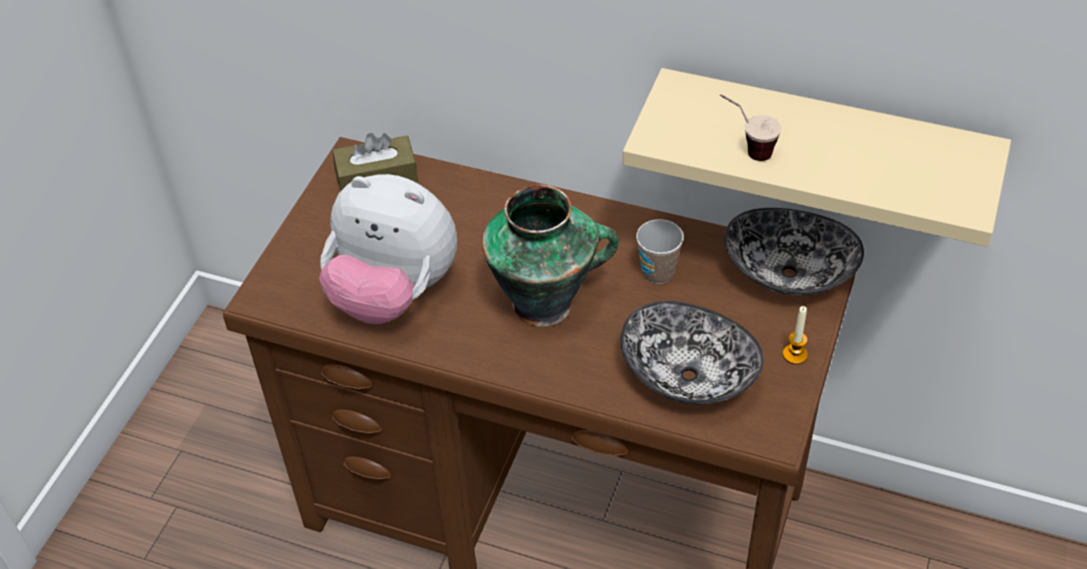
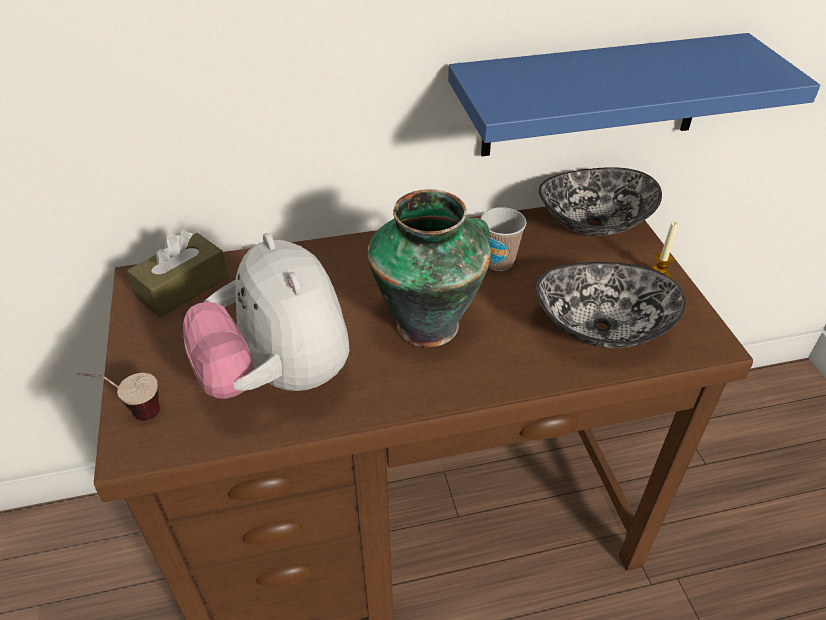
camera: 35 degrees left, 5 degrees down
plush toy [319,174,457,324] -> plush toy turned 75 degrees clockwise [183,233,349,399]
beige shelf [623,68,1011,247] -> blue shelf [448,33,820,156]
cup [720,94,781,161] -> cup moved to [76,372,160,421]

